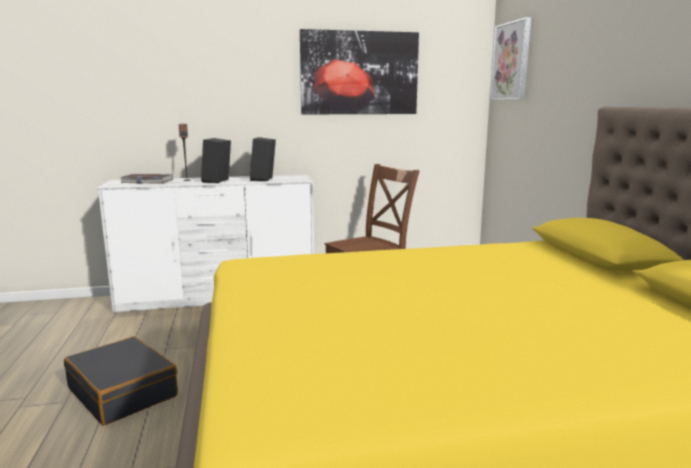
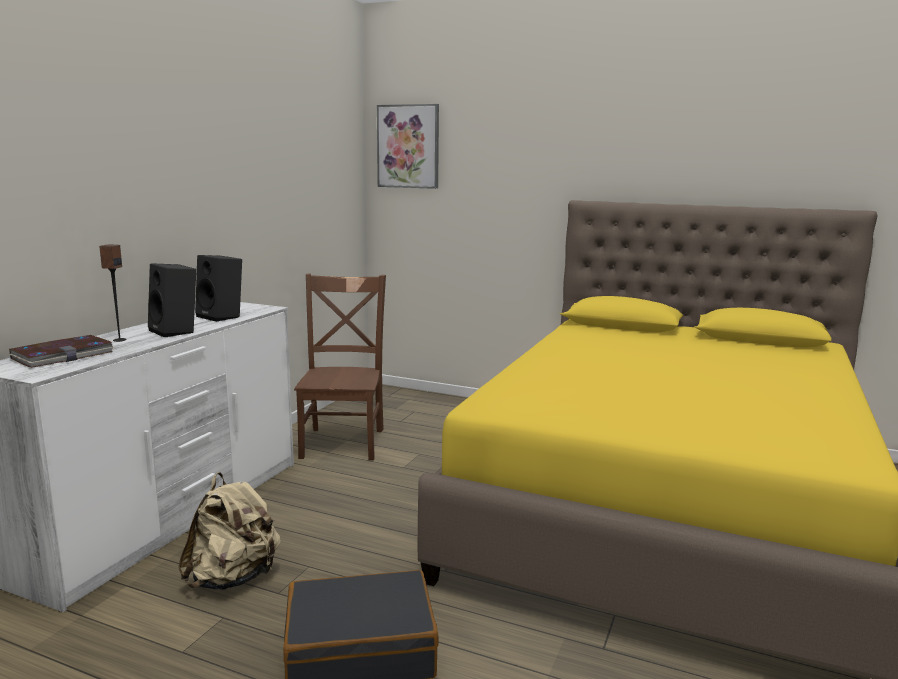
camera: 55 degrees left, 0 degrees up
picture [300,29,419,114] -> none
none -> beige backpack [178,472,281,590]

